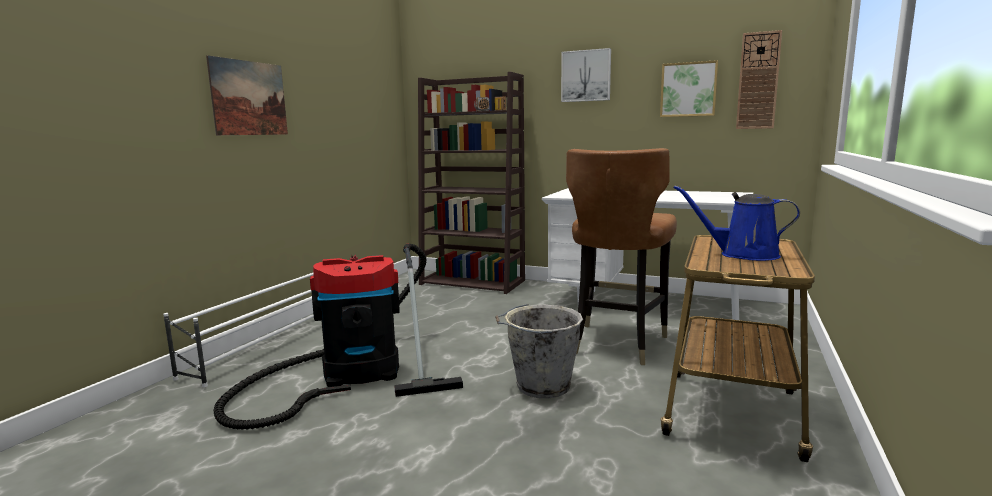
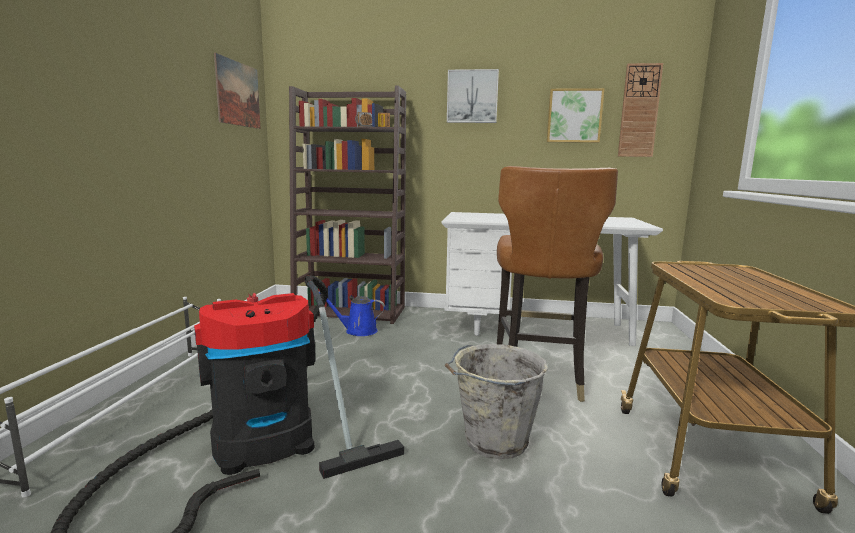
camera: 15 degrees left, 0 degrees up
picture [206,55,288,135] -> picture moved to [214,53,261,129]
blue watering can [674,186,800,261] -> blue watering can moved to [319,291,385,336]

